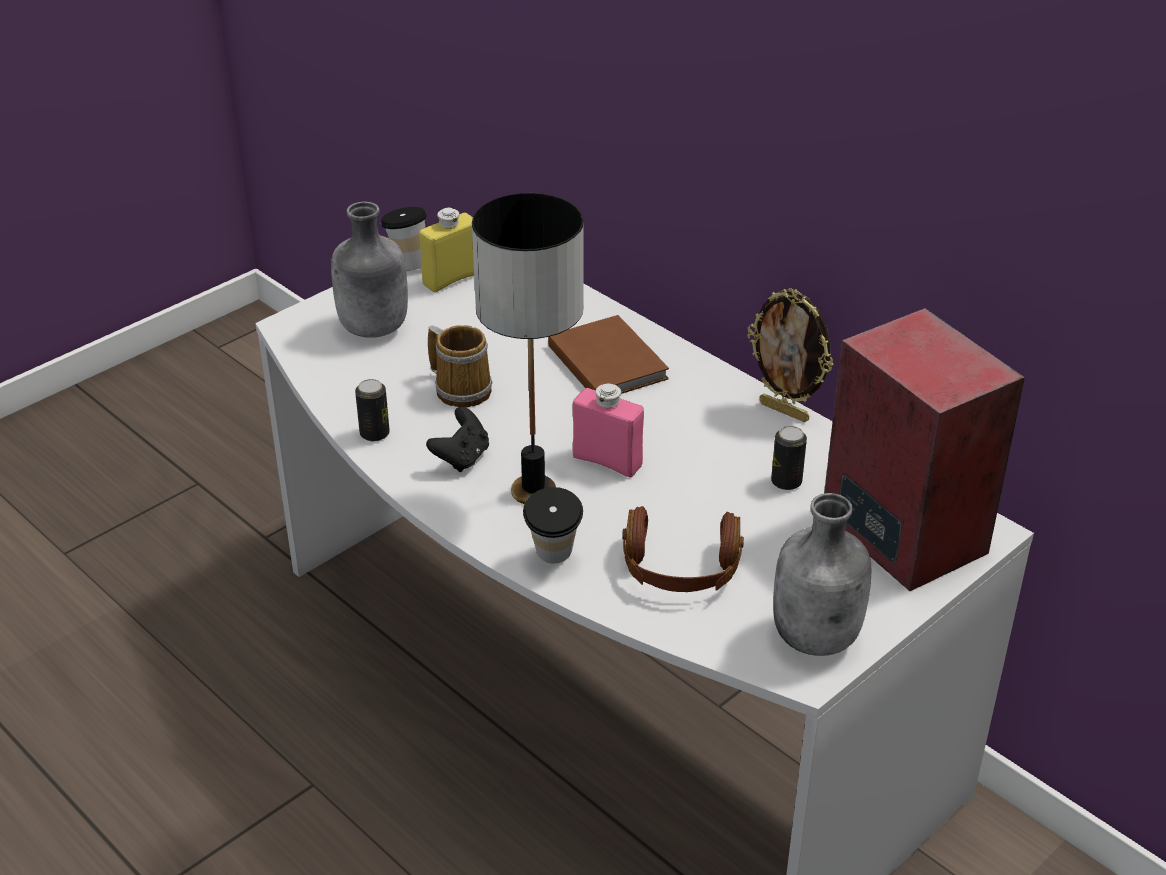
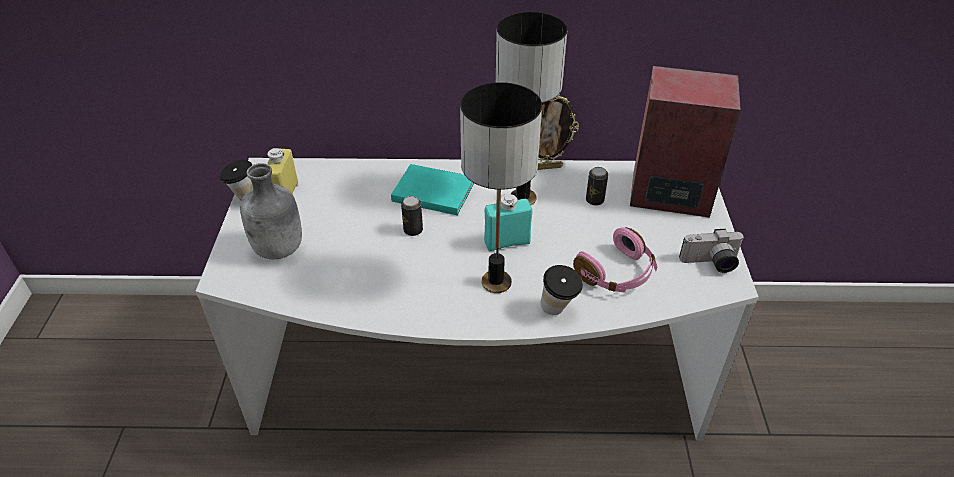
camera: 45 degrees left, 5 degrees up
can [355,379,390,441] -> can moved to [401,196,423,236]
black game controller [426,407,489,472] -> none
mug [428,325,492,407] -> none
brown book [548,315,669,394] -> turquoise book [391,164,474,215]
pink bottle [573,384,644,477] -> turquoise bottle [484,194,532,251]
brown headphones [623,506,744,592] -> pink headphones [573,227,657,292]
grey bottle [773,493,871,656] -> camera [679,229,745,273]
none -> table lamp [496,12,567,205]

